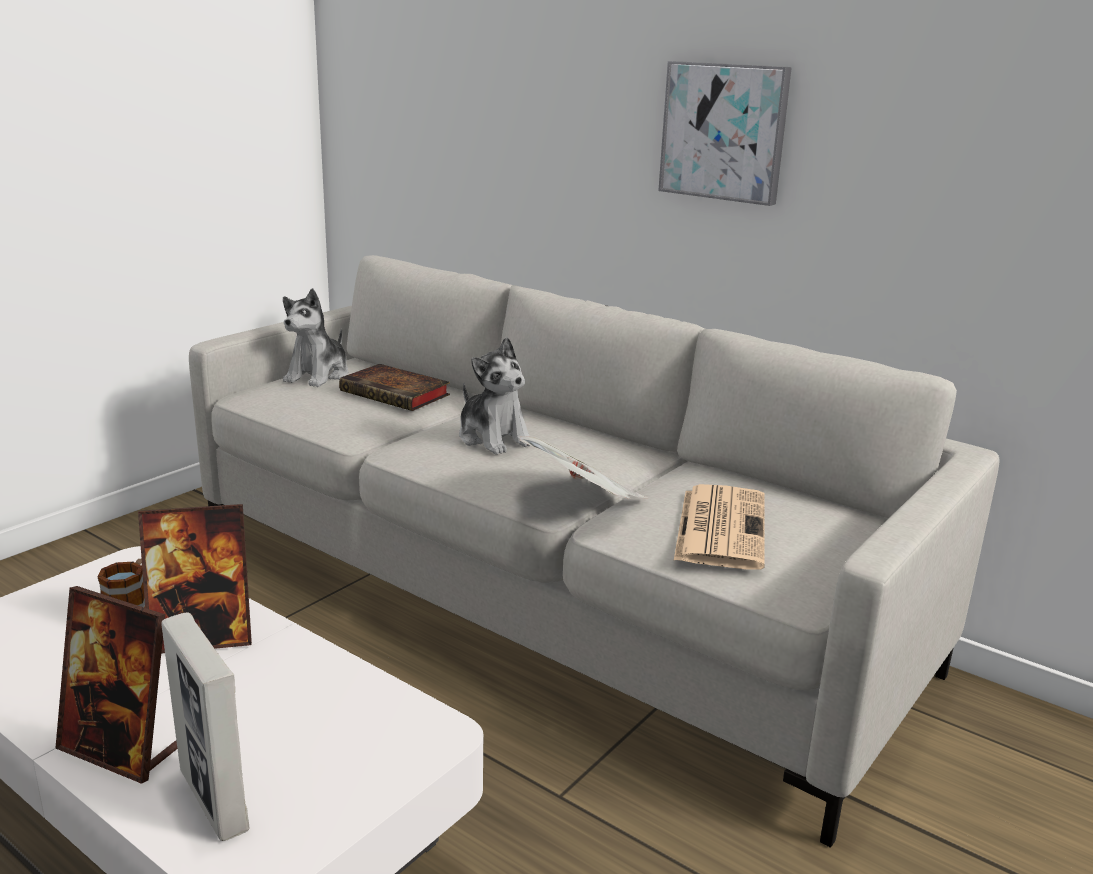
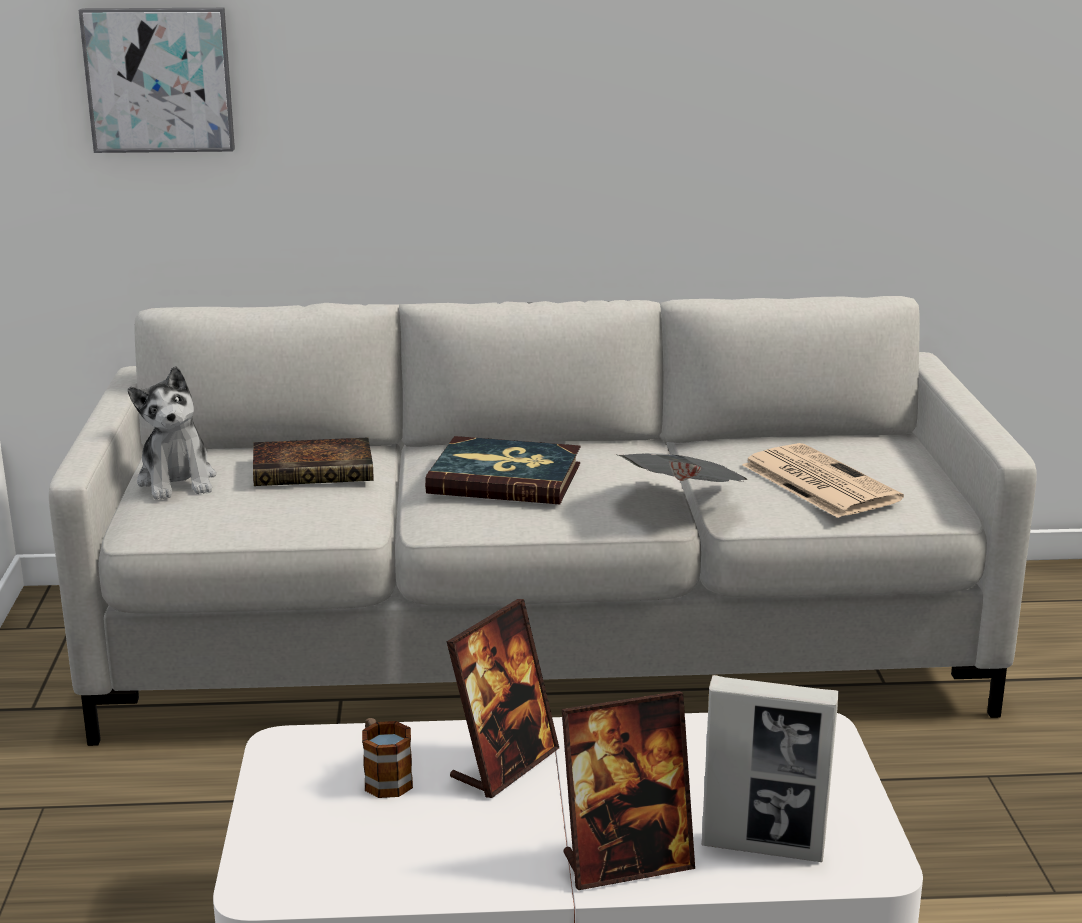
camera: 40 degrees left, 0 degrees up
plush toy [459,337,530,455] -> book [425,436,580,504]
picture [658,61,792,206] -> picture moved to [78,8,235,153]

